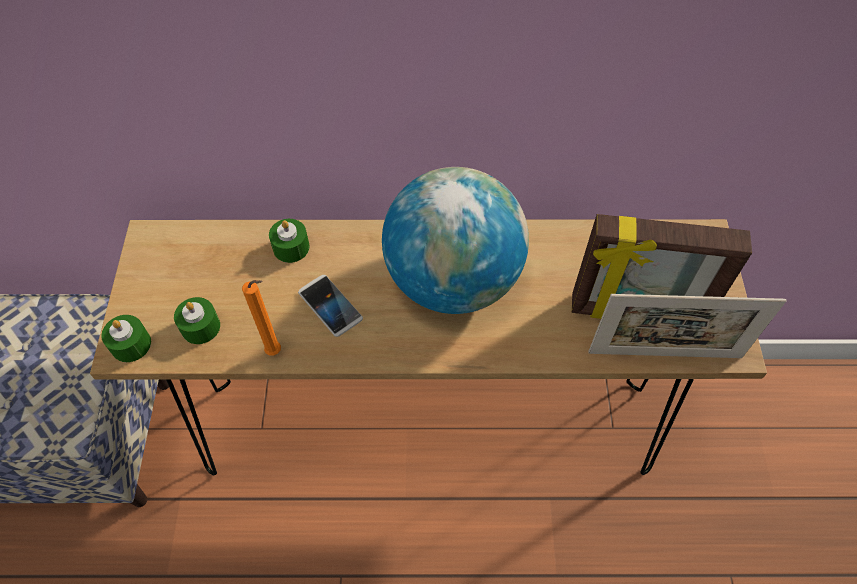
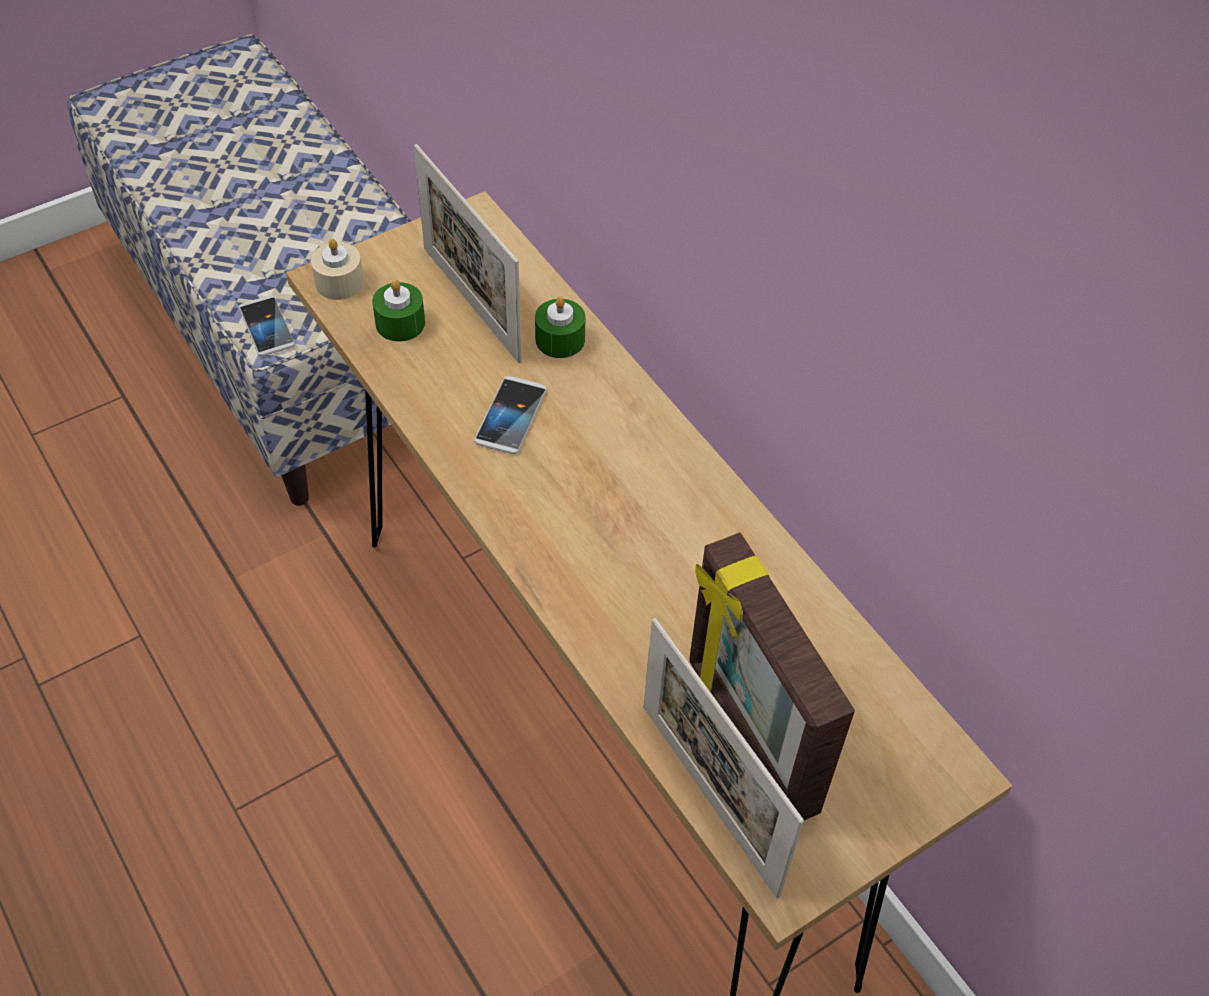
camera: 55 degrees right, 5 degrees down
green candle [101,315,151,362] -> beige candle [311,239,364,300]
orange candle [242,280,281,355] -> none
globe [382,167,529,314] -> none
none -> phone [239,296,295,356]
none -> picture frame [414,144,522,363]

